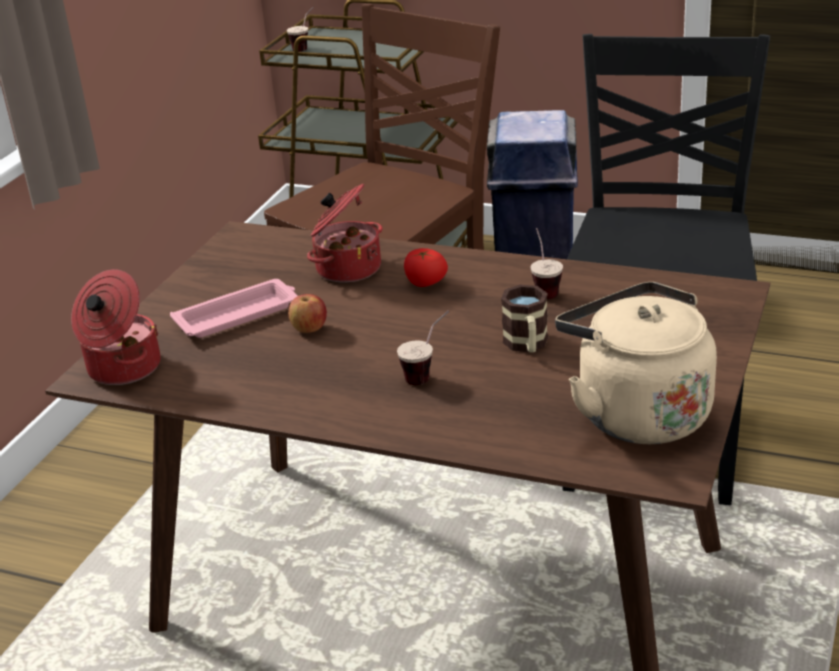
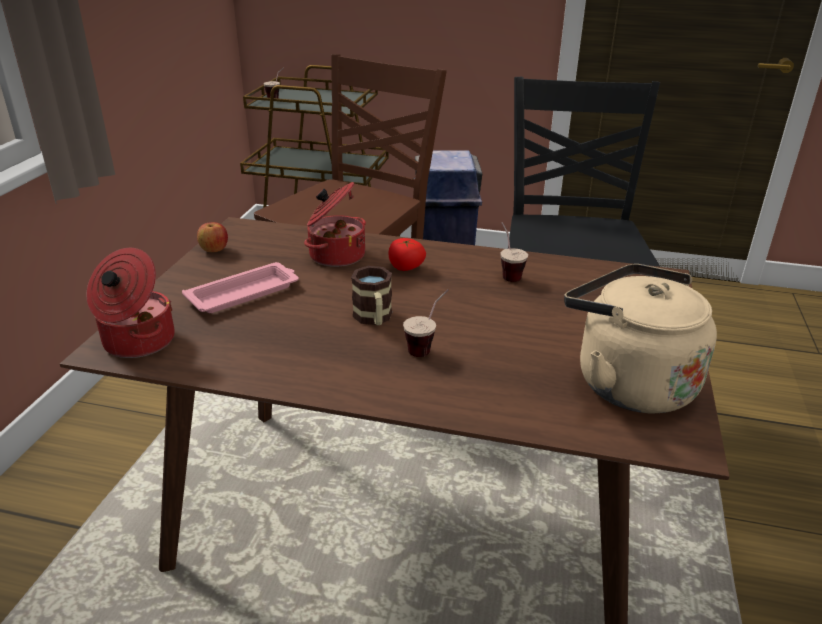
camera: 10 degrees left, 0 degrees up
apple [288,294,327,333] -> apple moved to [197,222,228,252]
mug [501,285,548,353] -> mug moved to [351,266,392,325]

